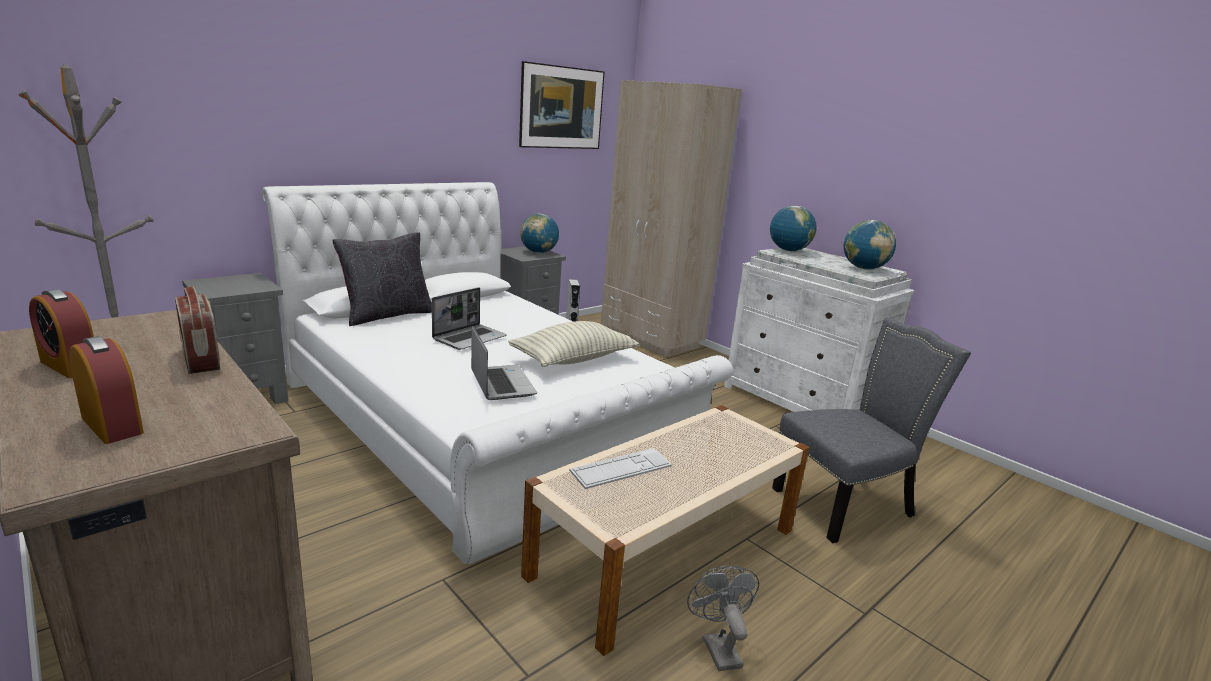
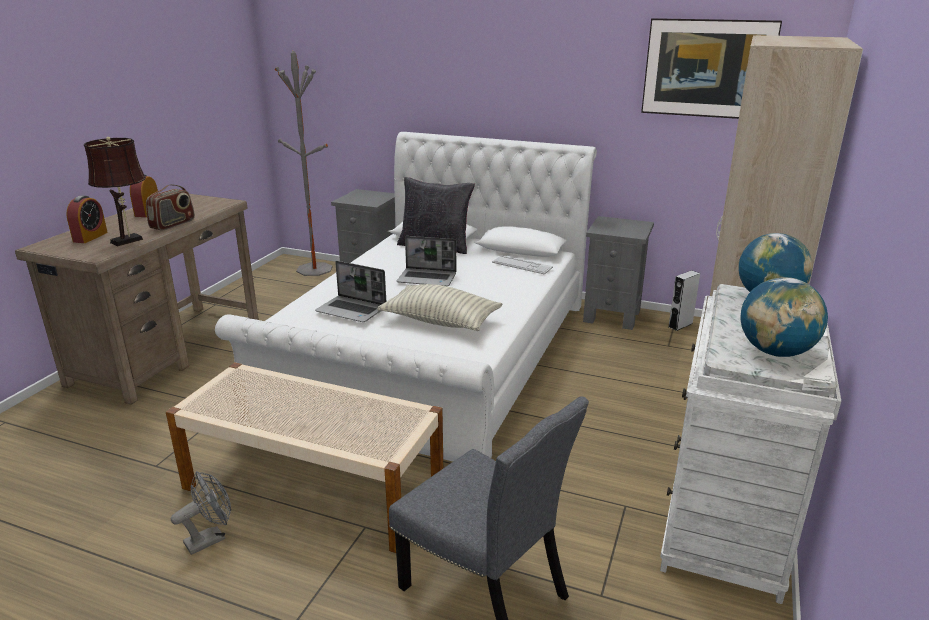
camera: 65 degrees right, 5 degrees up
laptop [471,325,537,400] -> laptop turned 75 degrees clockwise [315,261,386,322]
globe [520,213,559,253] -> none
keyboard [569,448,672,489] -> keyboard moved to [492,255,553,275]
none -> brown table lamp [84,137,146,246]

